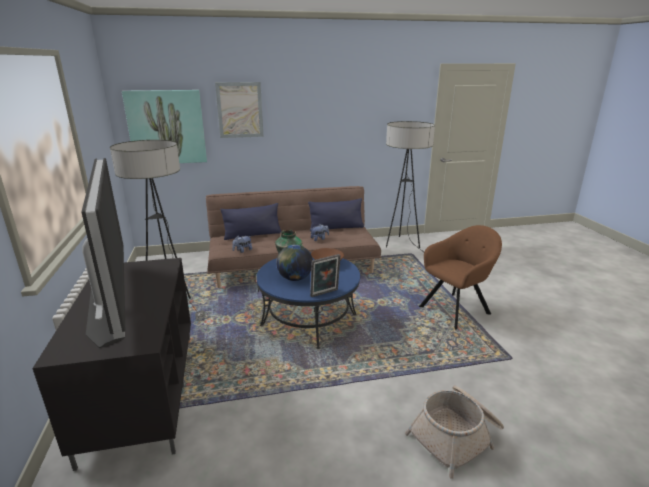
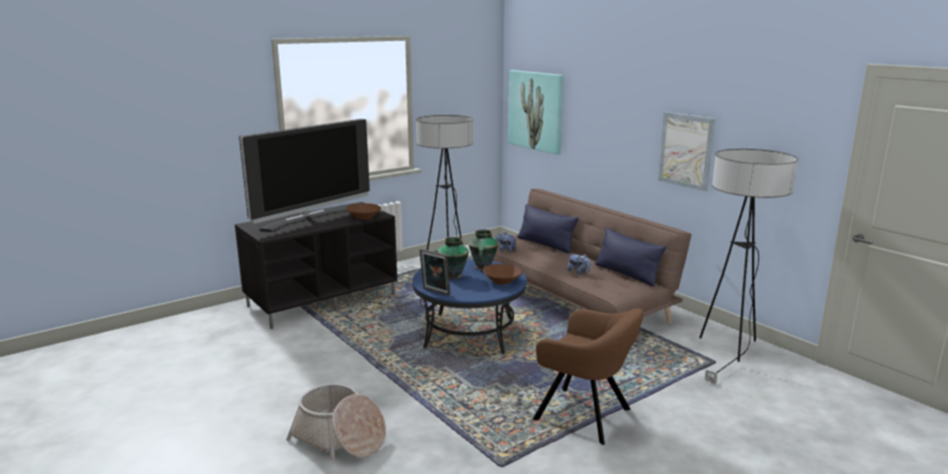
camera: 65 degrees right, 5 degrees down
picture [215,82,264,138] -> picture moved to [658,112,715,192]
globe [276,245,313,281] -> vase [434,237,469,279]
none -> brown bowl [346,203,381,220]

